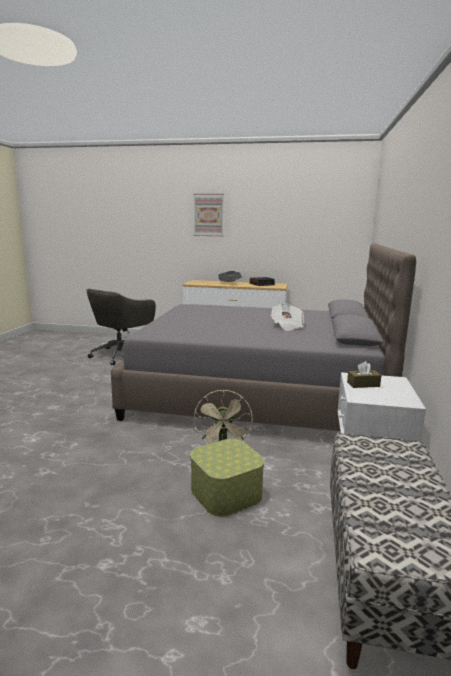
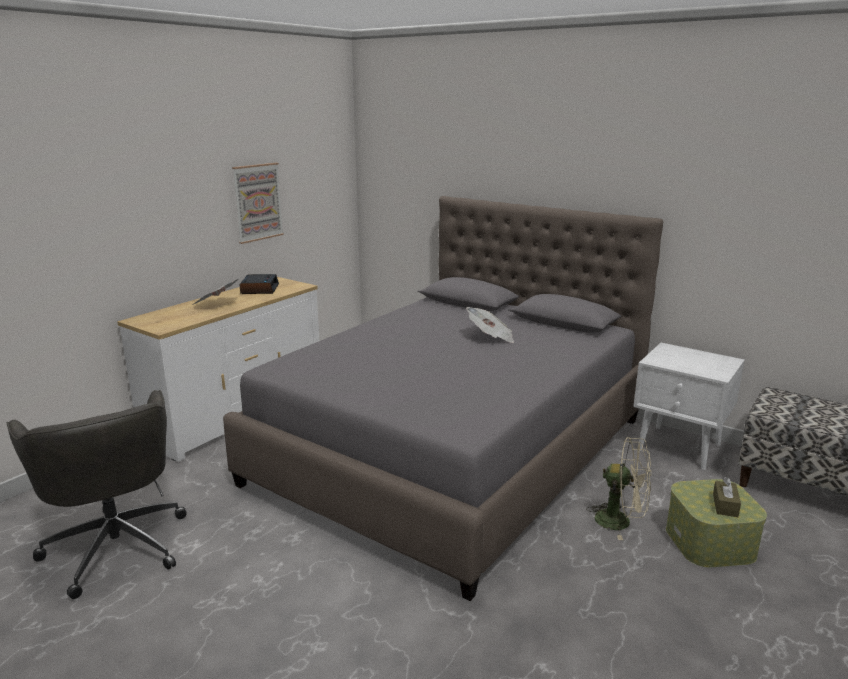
camera: 65 degrees left, 5 degrees up
picture [193,194,224,236] -> picture moved to [232,163,284,244]
brown tissue box [347,361,381,388] -> brown tissue box moved to [713,477,741,517]

